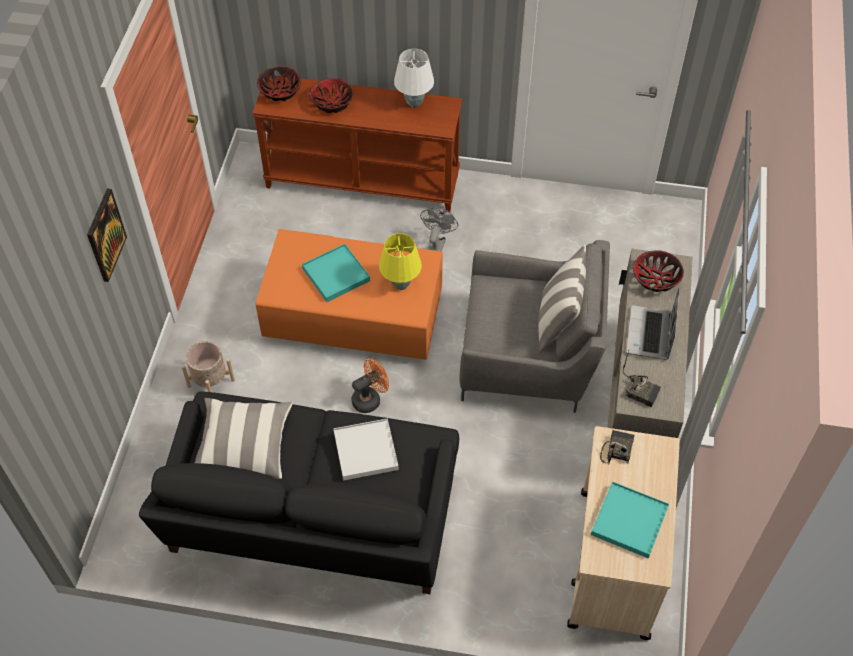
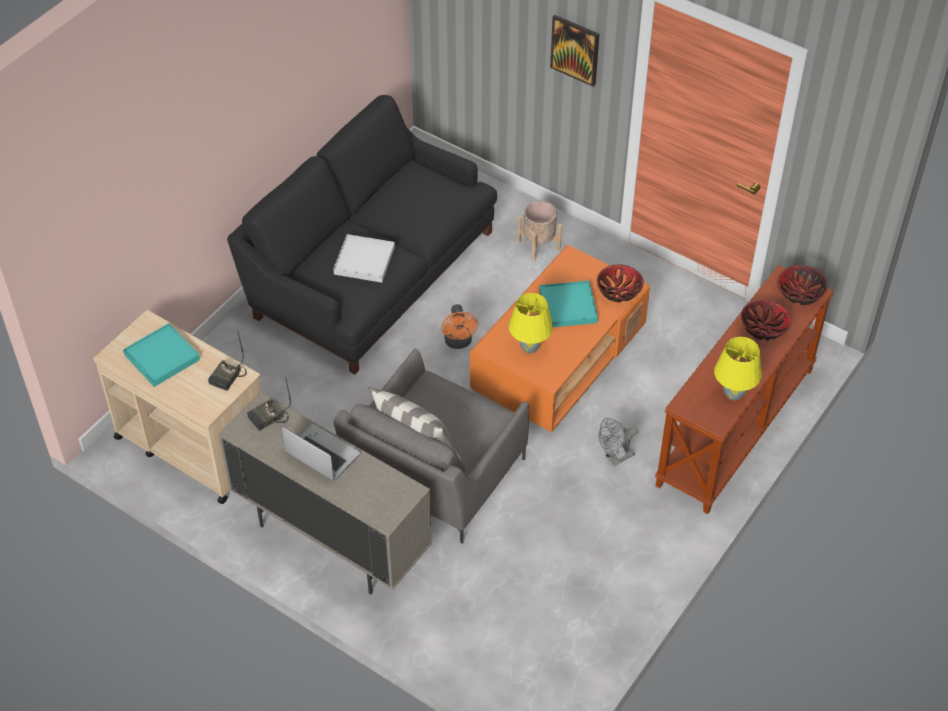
camera: 115 degrees right, 5 degrees down
pillow [194,398,293,479] -> none
white table lamp [394,49,434,108] -> yellow table lamp [714,337,762,401]
grey fan [420,207,458,251] -> grey fan turned 105 degrees clockwise [599,418,639,466]
radio [600,430,634,465] -> radio turned 75 degrees clockwise [208,333,247,391]
bowl [633,250,684,292] -> bowl moved to [597,264,644,303]

